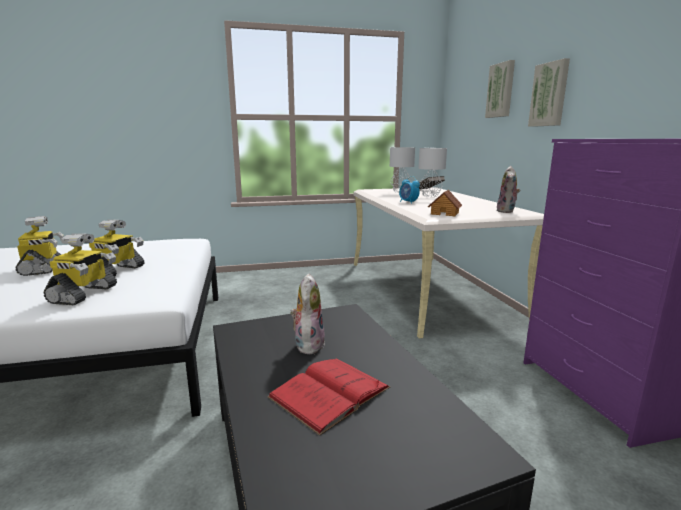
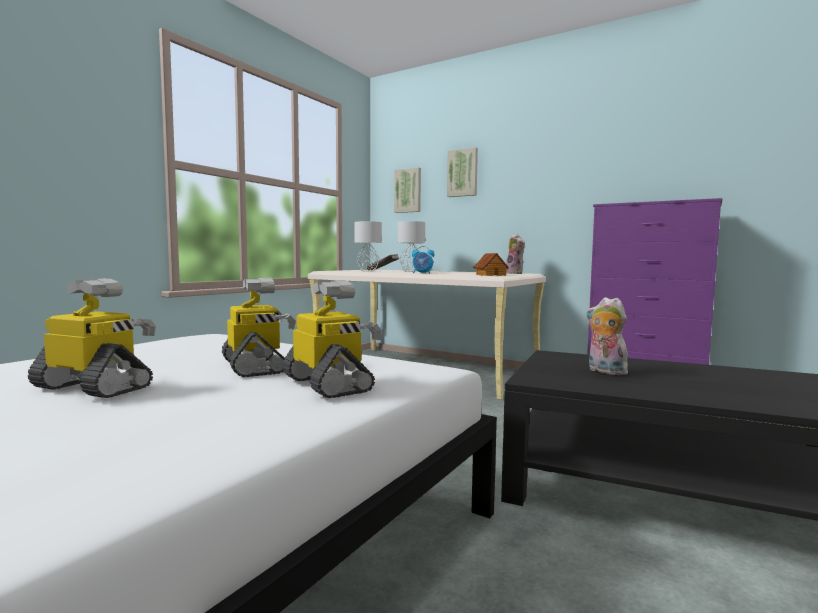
camera: 45 degrees left, 10 degrees down
red book [267,358,390,436] -> none
picture [528,58,570,127] -> picture moved to [394,167,421,213]

